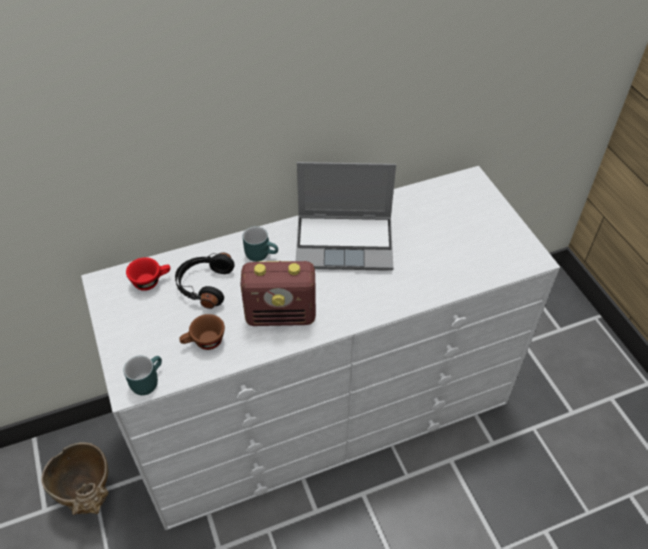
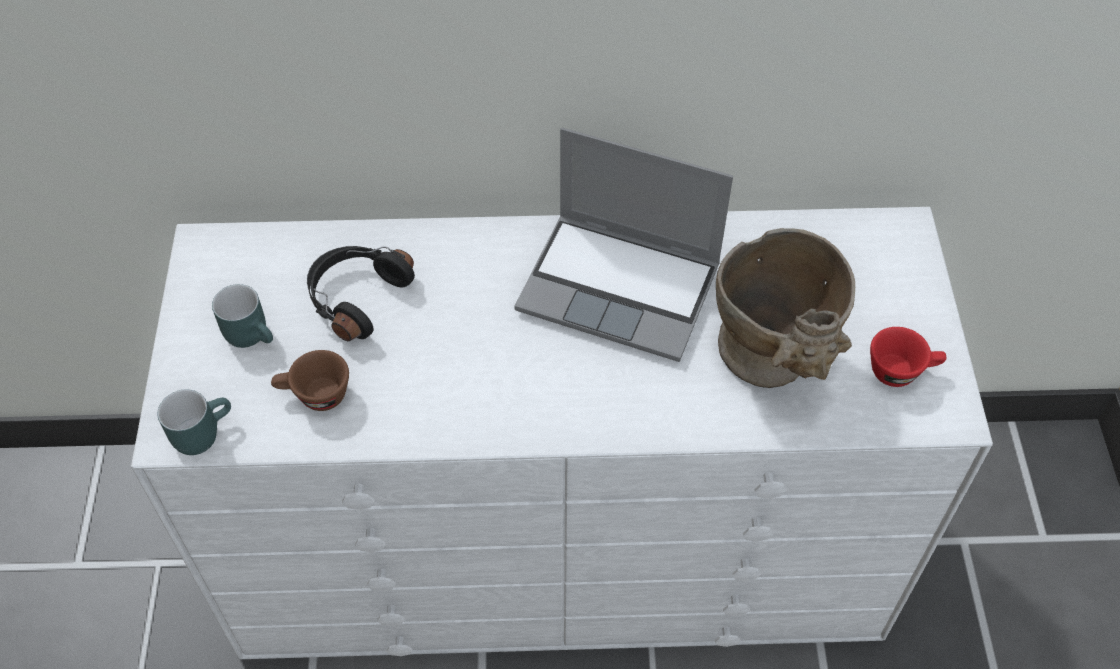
camera: 20 degrees right, 5 degrees up
beige vase [41,442,109,515] -> beige vase moved to [716,228,855,388]
red cup [126,257,170,291] -> red cup moved to [870,327,947,387]
radio [240,261,316,326] -> none
turquoise mug [242,226,278,262] -> turquoise mug moved to [212,284,273,348]

